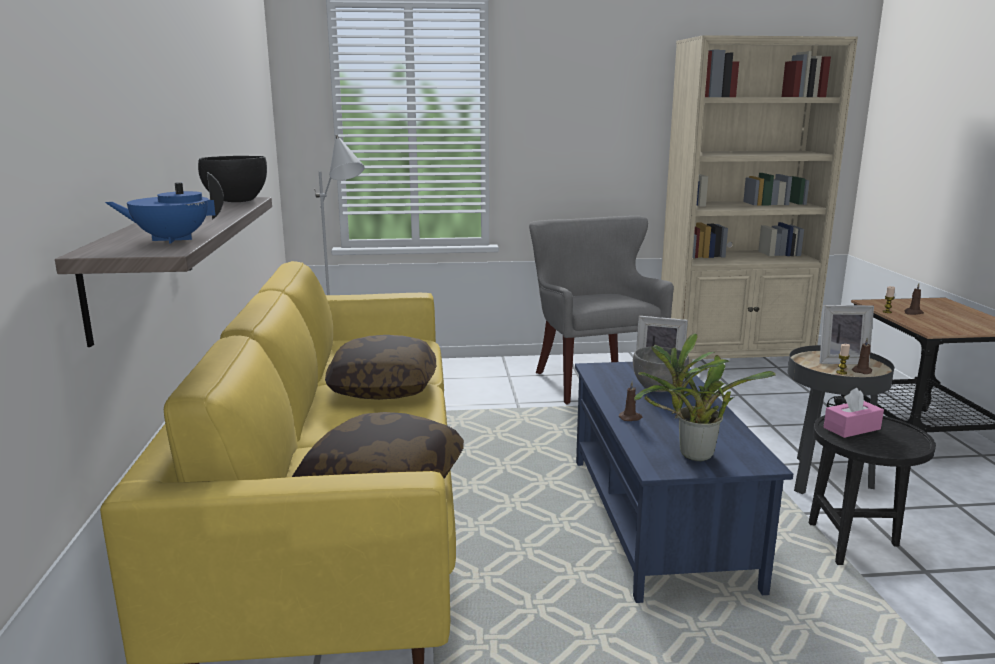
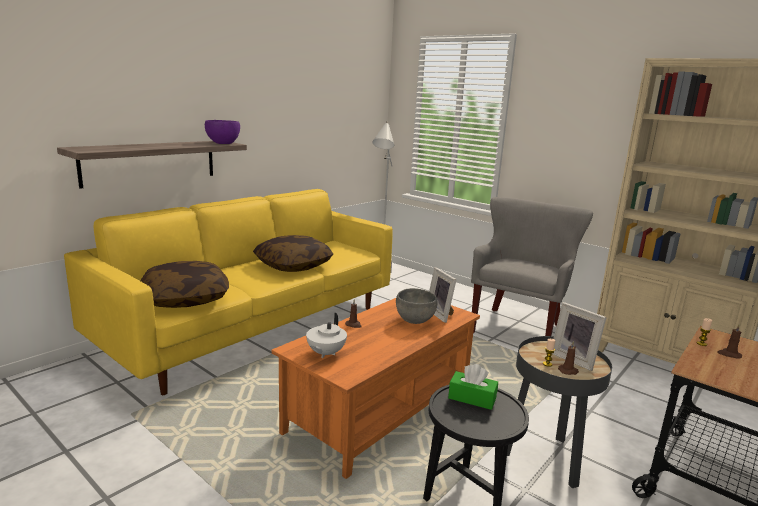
camera: 45 degrees right, 0 degrees up
blue teapot [105,172,224,243] -> none
black bowl [198,156,267,202] -> purple bowl [205,120,240,144]
blue coffee table [575,362,793,603] -> orange coffee table [272,298,480,479]
potted plant [634,333,775,461] -> white teapot [306,313,347,358]
pink tissue box [824,388,884,438] -> green tissue box [448,364,498,410]

